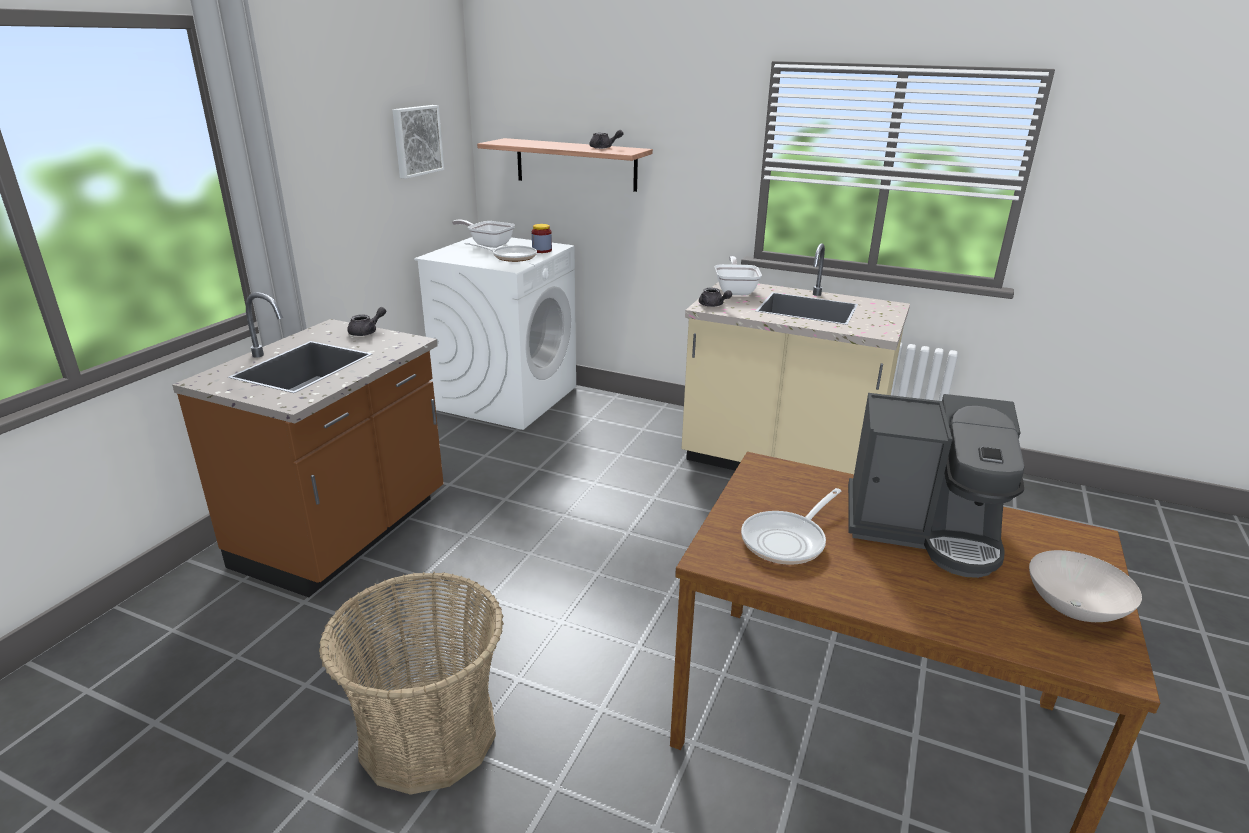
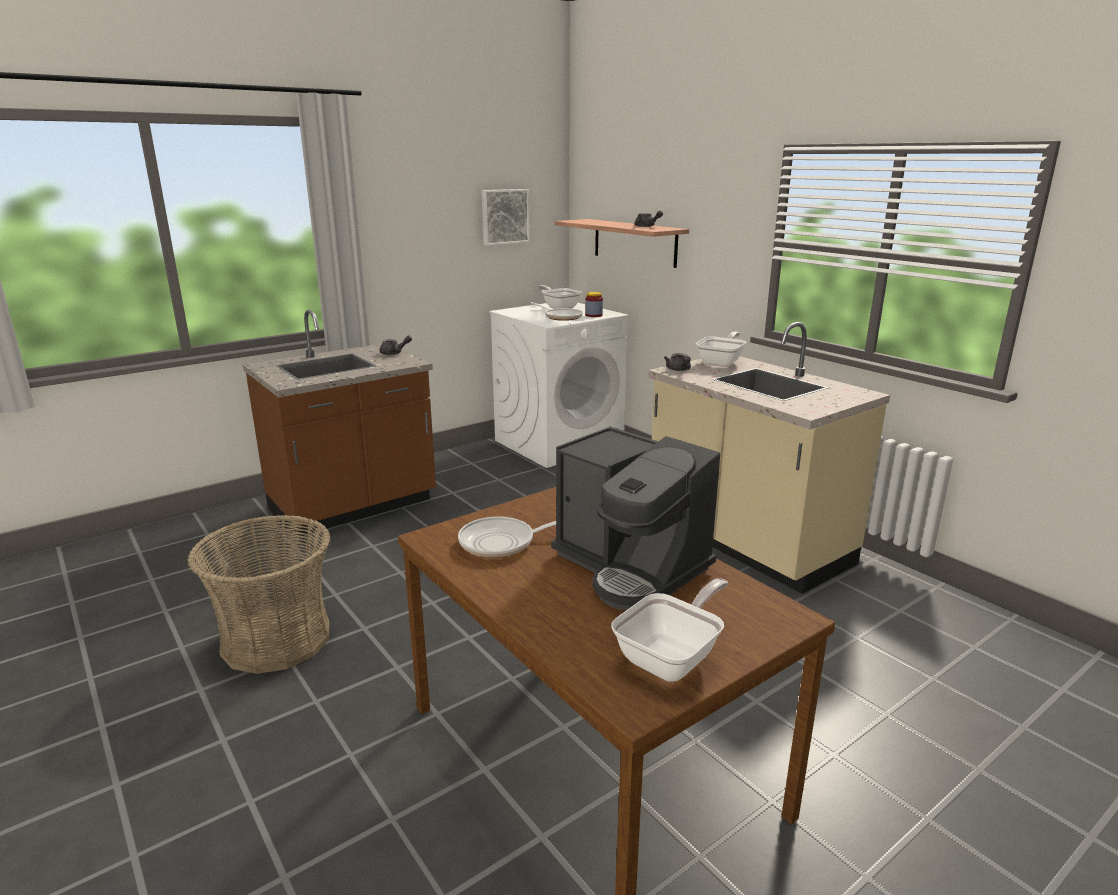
camera: 30 degrees right, 5 degrees down
white bowl [1029,550,1142,622] -> frying pan [611,578,728,682]

